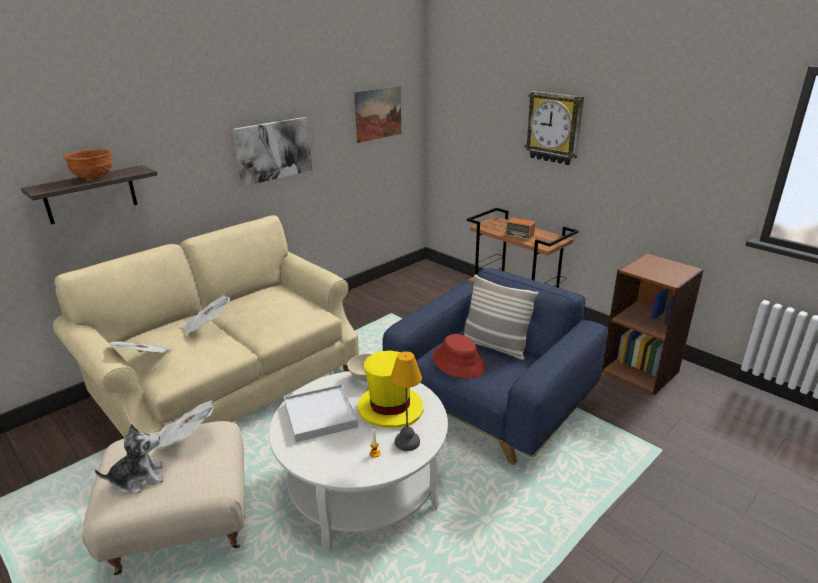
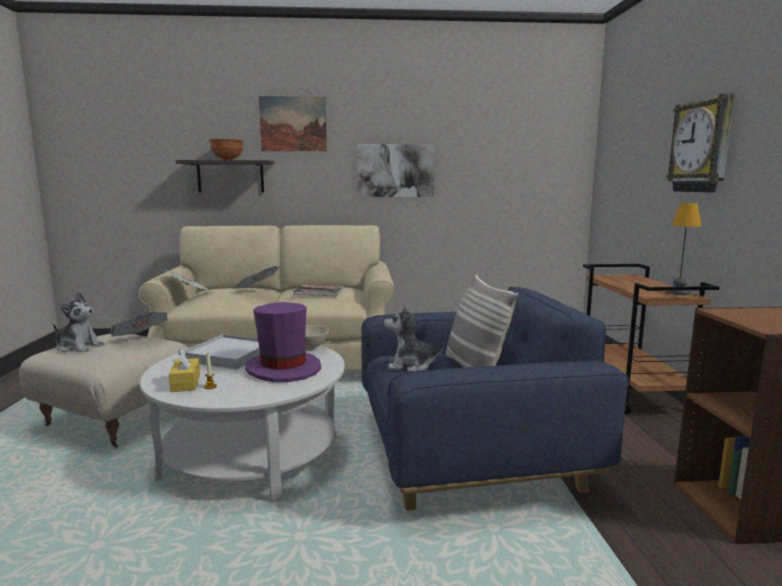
camera: 40 degrees right, 15 degrees down
picture [354,86,401,143] -> picture moved to [259,96,327,151]
yellow hat [358,351,423,428] -> purple hat [245,302,321,382]
table lamp [390,351,422,451] -> table lamp moved to [666,203,702,295]
red hat [432,334,486,379] -> plush toy [384,306,444,372]
radio [489,218,535,239] -> none
none -> yellow tissue box [169,349,200,392]
none -> book [293,285,344,296]

